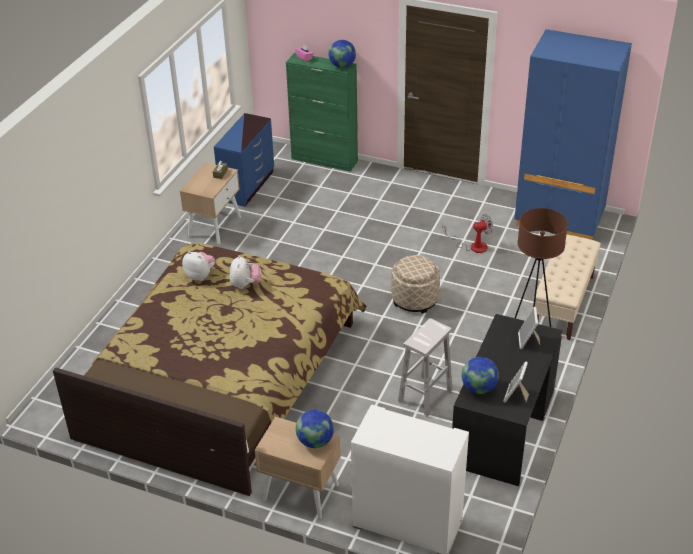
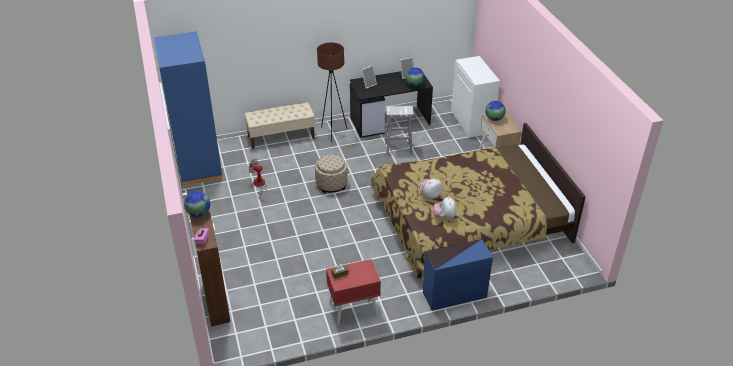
camera: 130 degrees left, 0 degrees up
beige nightstand [180,163,241,244] -> red nightstand [326,259,381,325]
blue dresser [214,113,274,207] -> blue dresser moved to [423,239,493,311]
green cabinet [286,53,358,172] -> brown cabinet [190,210,230,326]

